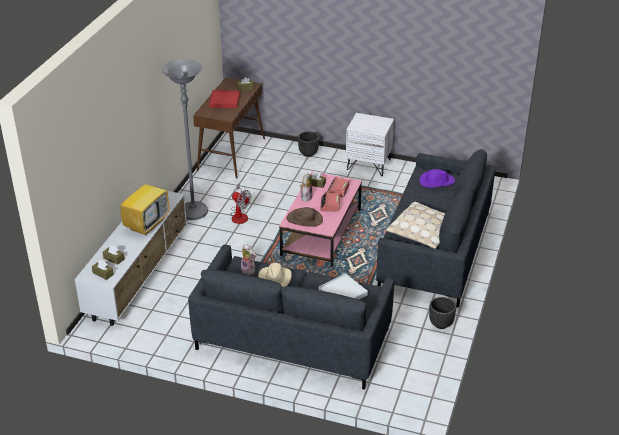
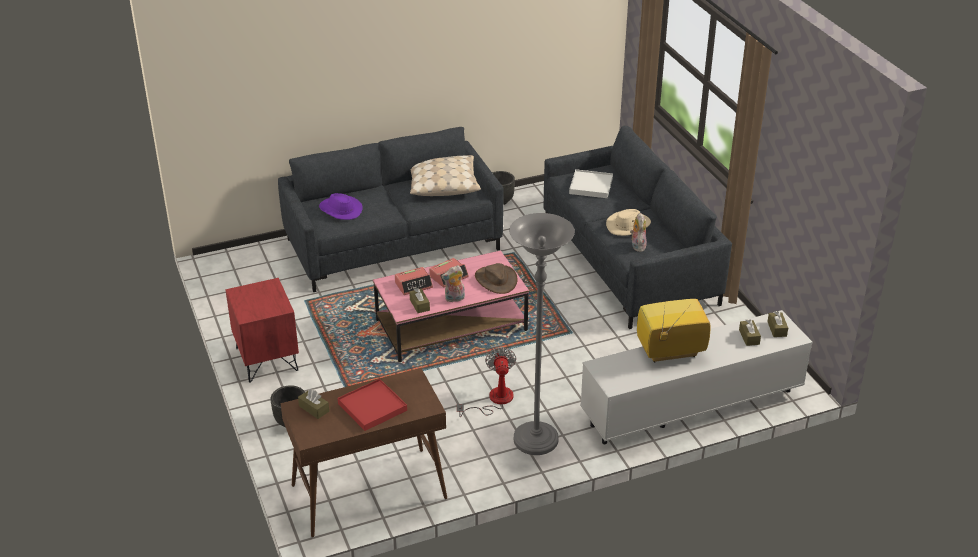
camera: 130 degrees left, 0 degrees up
white nightstand [346,113,394,176] -> red nightstand [225,278,299,382]

